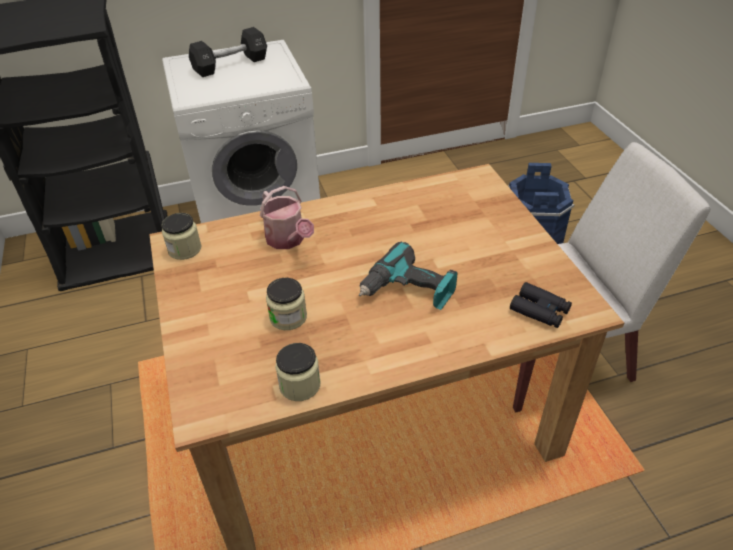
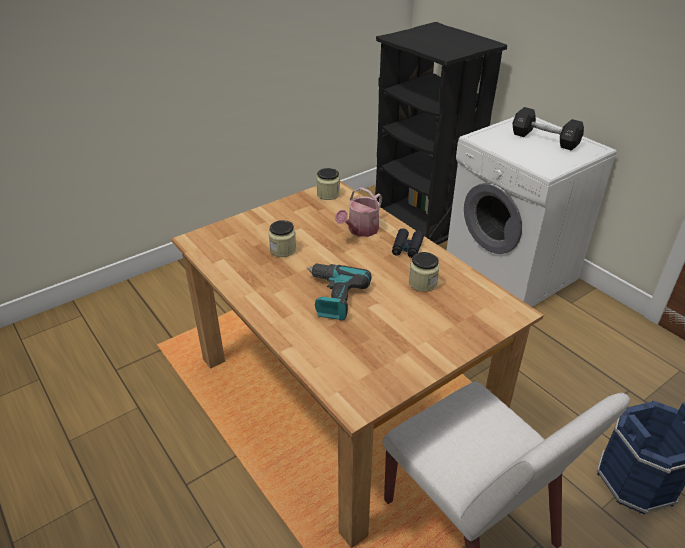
camera: 70 degrees right, 5 degrees down
jar [275,343,321,401] -> jar moved to [409,252,439,292]
black binoculars [510,282,572,328] -> black binoculars moved to [392,228,424,258]

